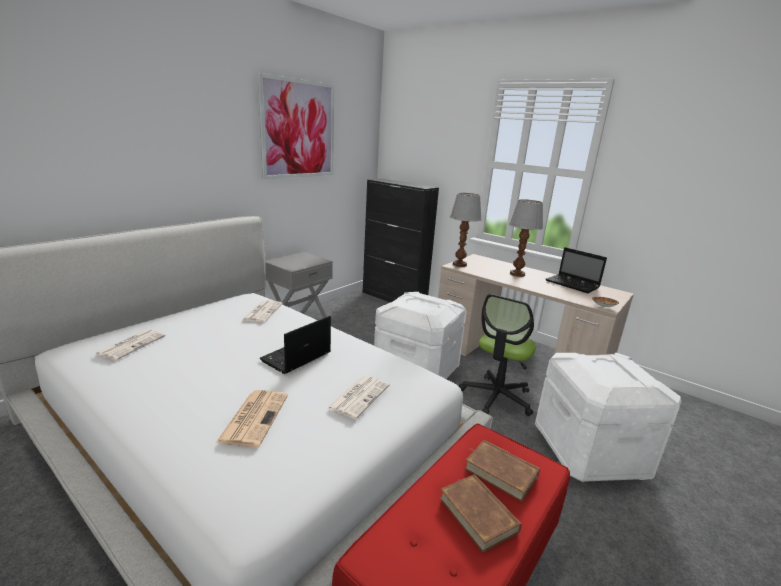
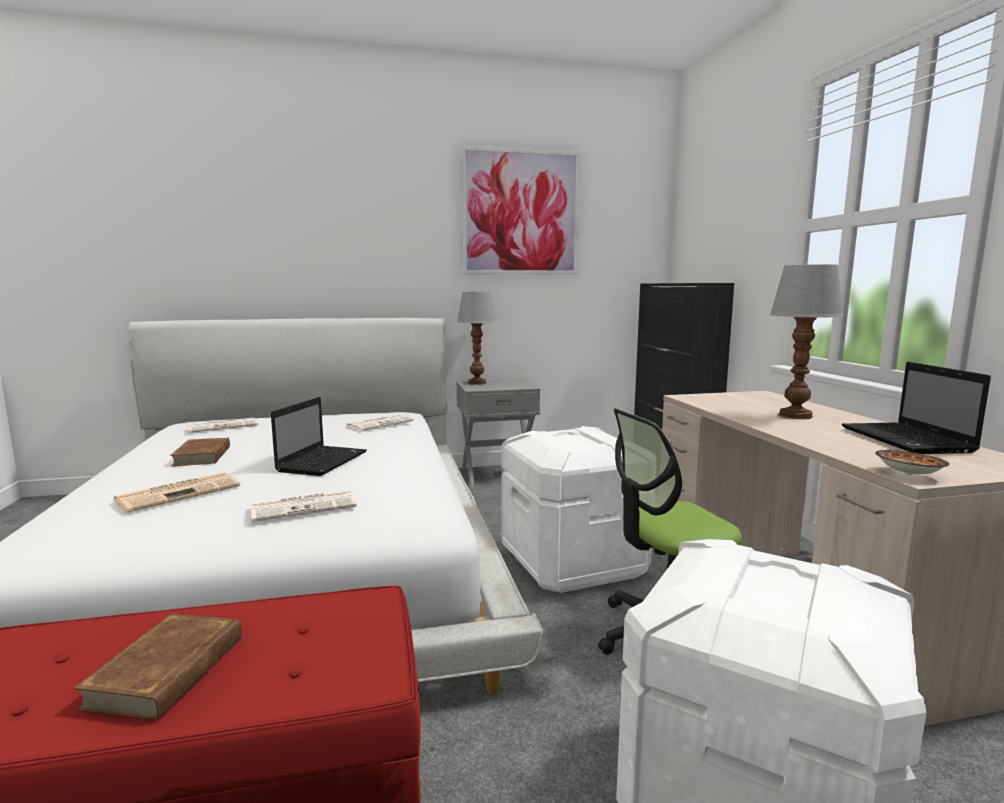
camera: 40 degrees right, 10 degrees down
laptop [260,316,331,374] -> laptop turned 120 degrees clockwise [271,397,367,476]
table lamp [450,193,482,267] -> table lamp moved to [457,292,496,385]
brown book [464,440,540,502] -> brown book moved to [170,437,230,466]

